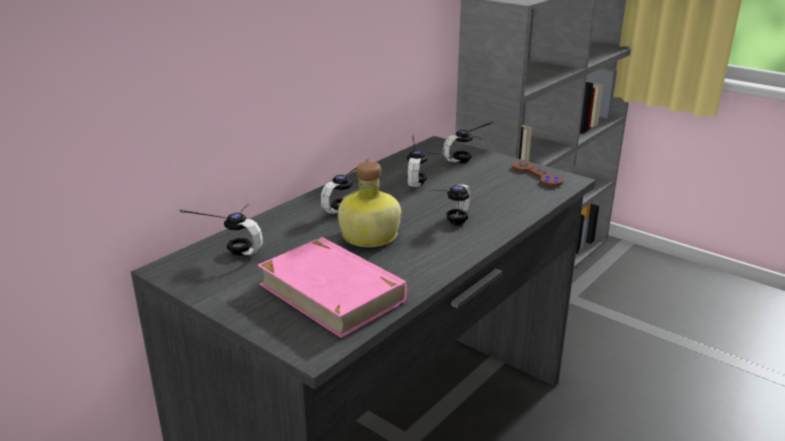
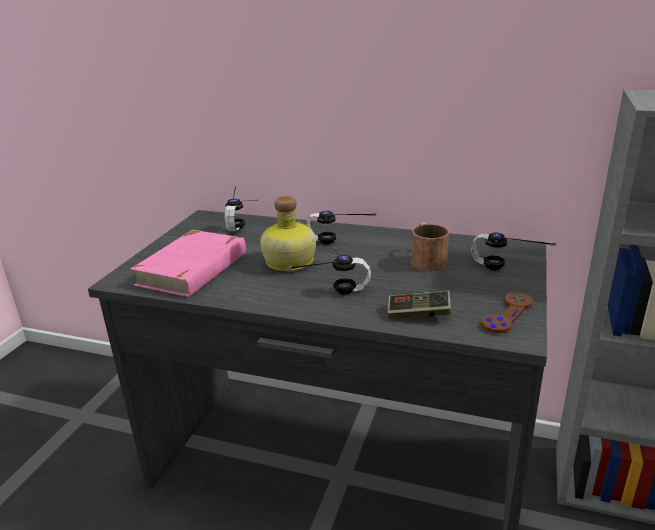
camera: 70 degrees right, 0 degrees up
headphones [407,135,444,187] -> brown mug [412,222,449,271]
none -> game controller [387,290,451,319]

